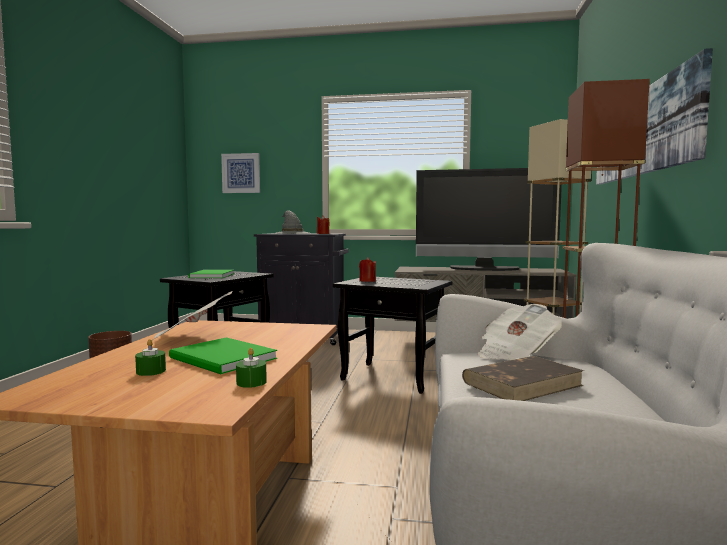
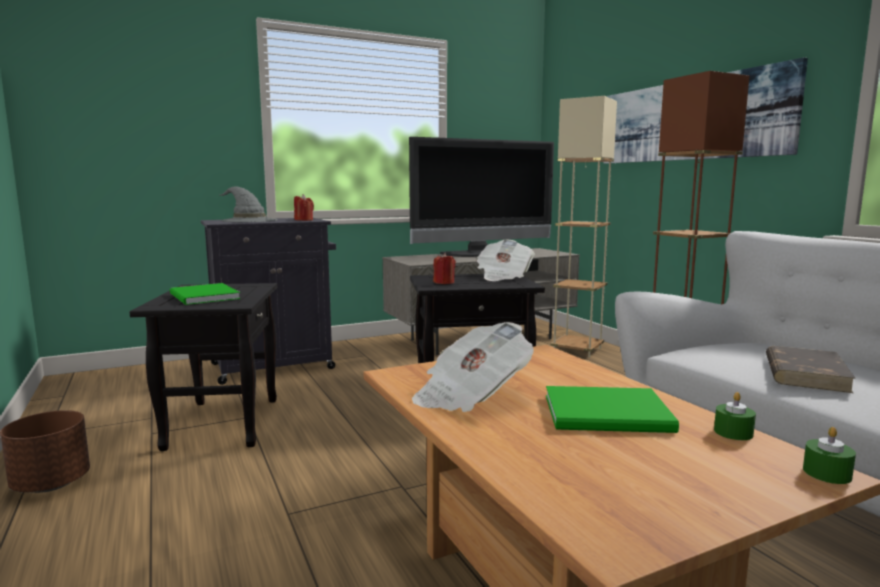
camera: 35 degrees left, 5 degrees up
green candle [135,339,166,376] -> green candle moved to [803,427,856,484]
picture [221,153,260,193] -> none
newspaper [478,304,562,360] -> newspaper moved to [476,239,535,281]

